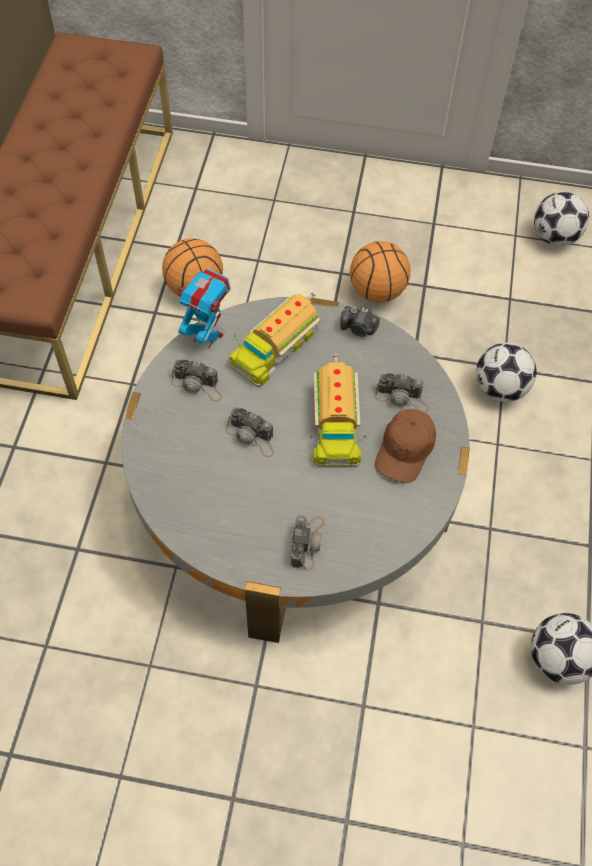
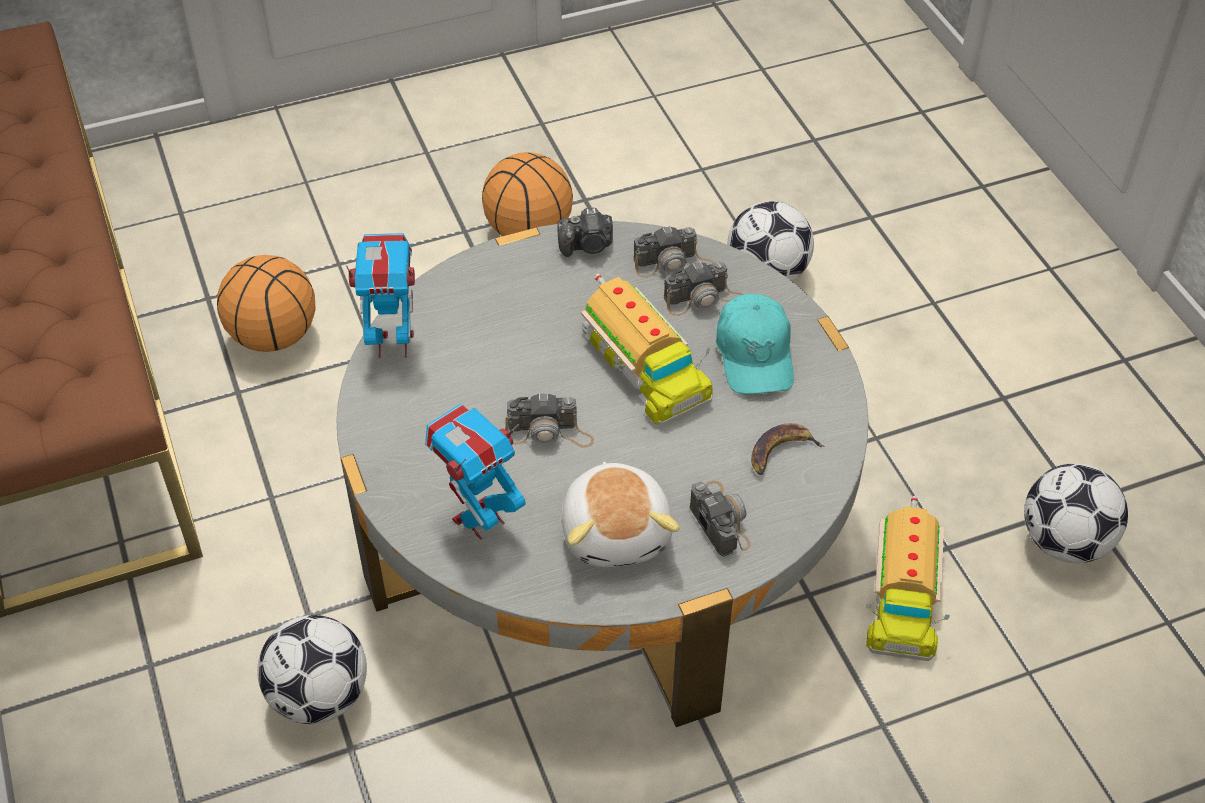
camera: 30 degrees left, 10 degrees down
camera [171,359,222,402] -> camera moved to [633,225,715,277]
toy truck [230,292,321,387] -> toy truck moved to [866,496,950,661]
brown cap [375,409,436,483] -> turquoise cap [716,294,794,394]
football [534,192,589,246] -> football moved to [257,615,367,724]
none -> toy robot [425,404,526,540]
none -> plush toy [561,462,680,567]
none -> banana [751,423,825,475]

